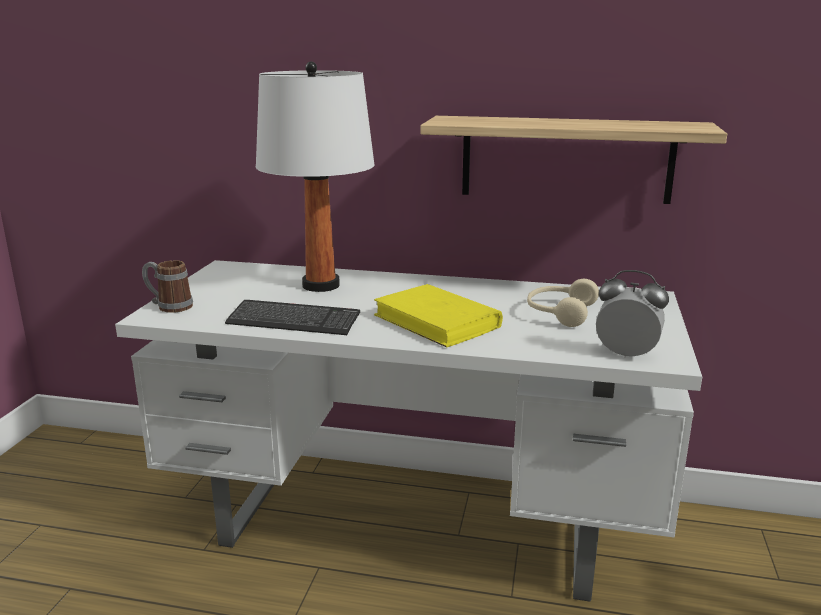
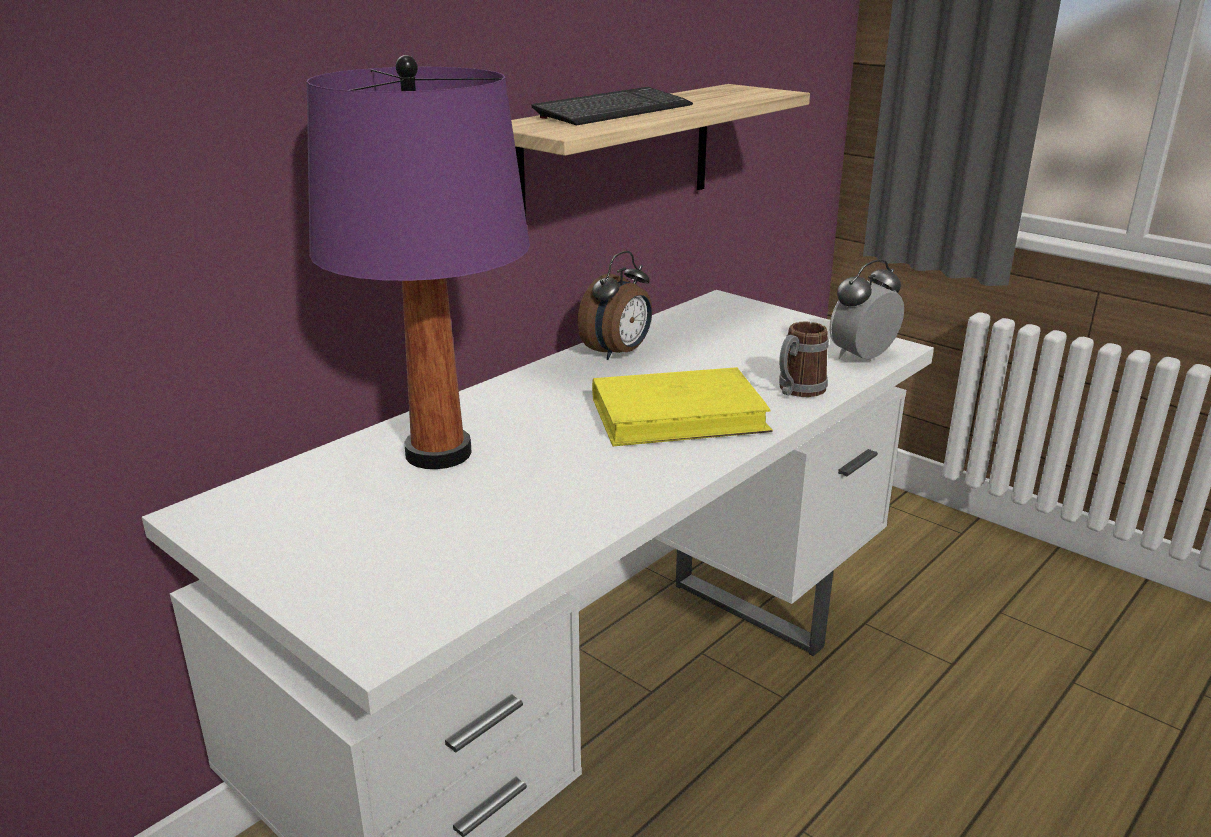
camera: 60 degrees left, 5 degrees up
mug [142,260,193,313] -> mug moved to [779,322,829,397]
keyboard [225,300,360,335] -> keyboard moved to [532,87,693,125]
white table lamp [256,61,375,292] -> purple table lamp [306,55,530,469]
beige headphones [527,279,599,327] -> none
none -> alarm clock [577,251,652,360]

